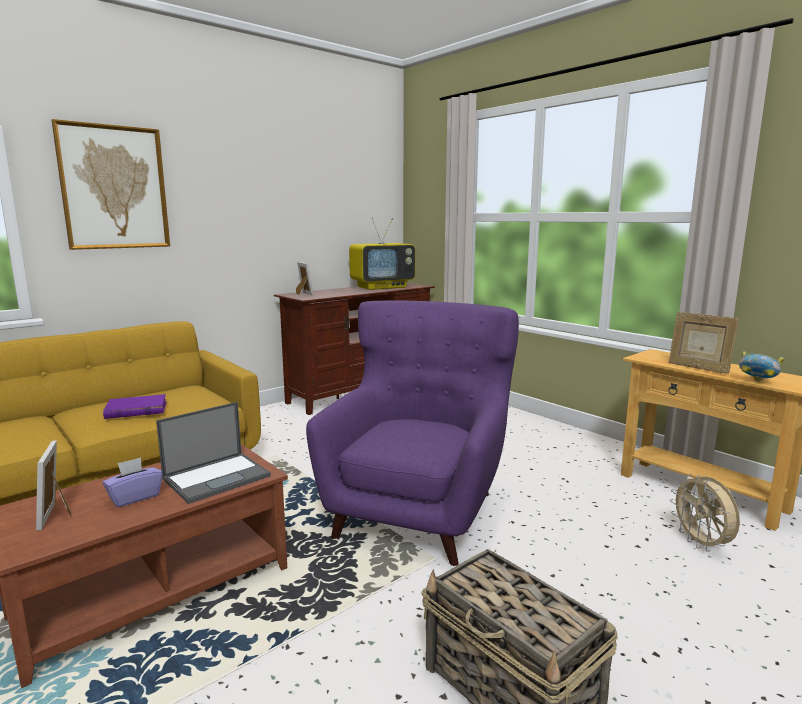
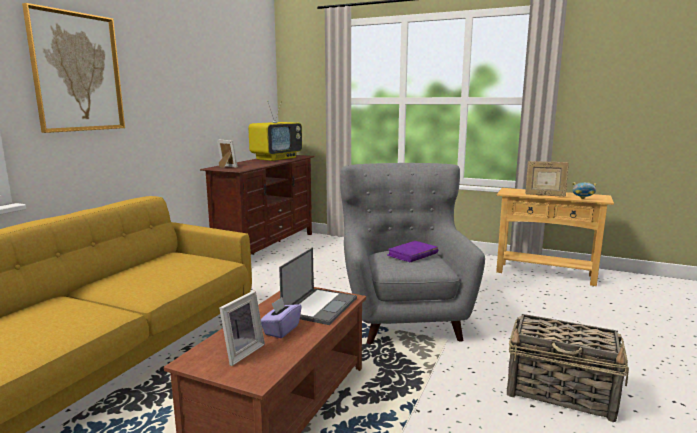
camera: 25 degrees left, 0 degrees up
picture frame [36,441,71,531] -> picture frame turned 105 degrees counterclockwise [219,291,265,366]
purple book [103,394,167,419] -> purple book moved to [387,241,438,262]
purple armchair [306,300,519,566] -> grey armchair [340,163,485,344]
beige fan [670,474,740,552] -> none

